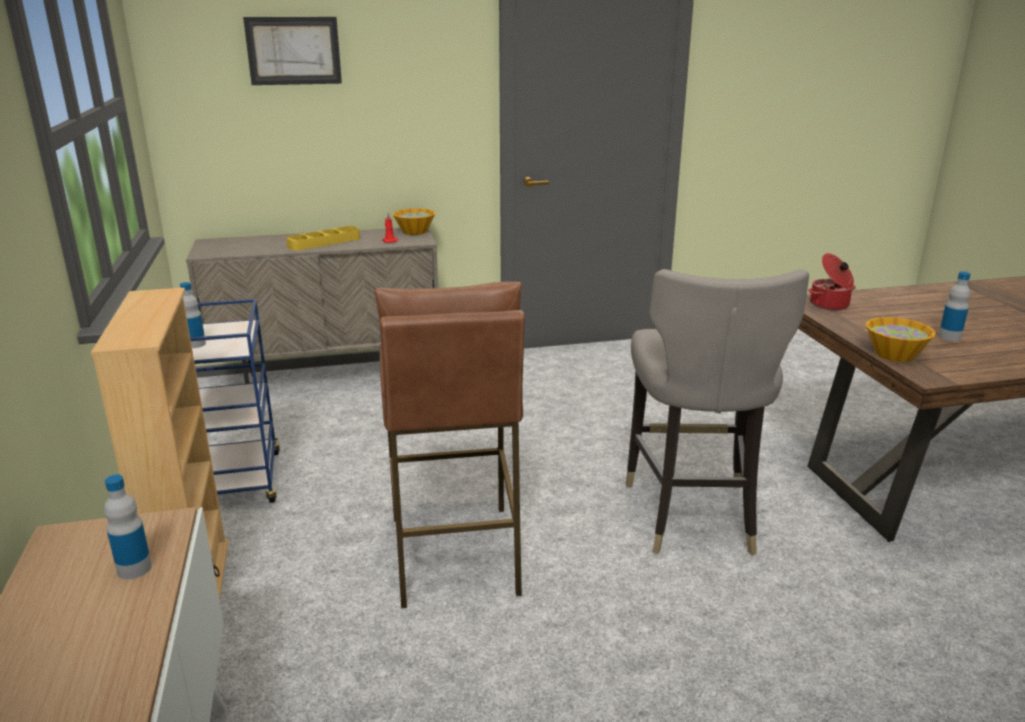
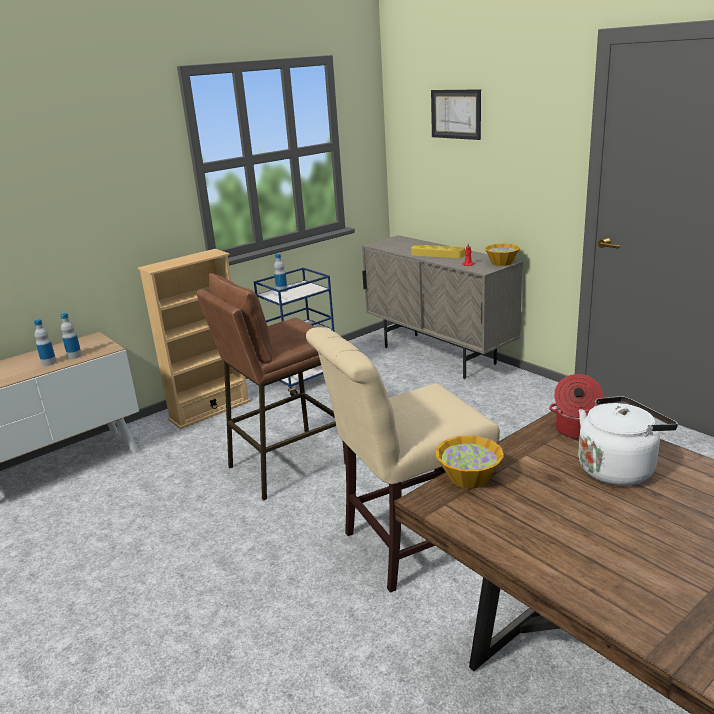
camera: 65 degrees right, 0 degrees up
grey stool [626,269,809,555] -> beige chair [306,327,500,593]
bottle [938,271,971,341] -> bottle moved to [34,319,57,366]
none -> white kettle [578,396,678,486]

